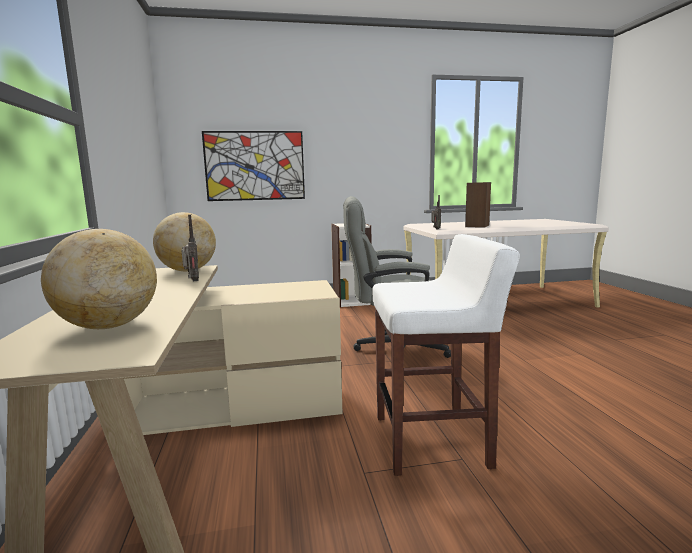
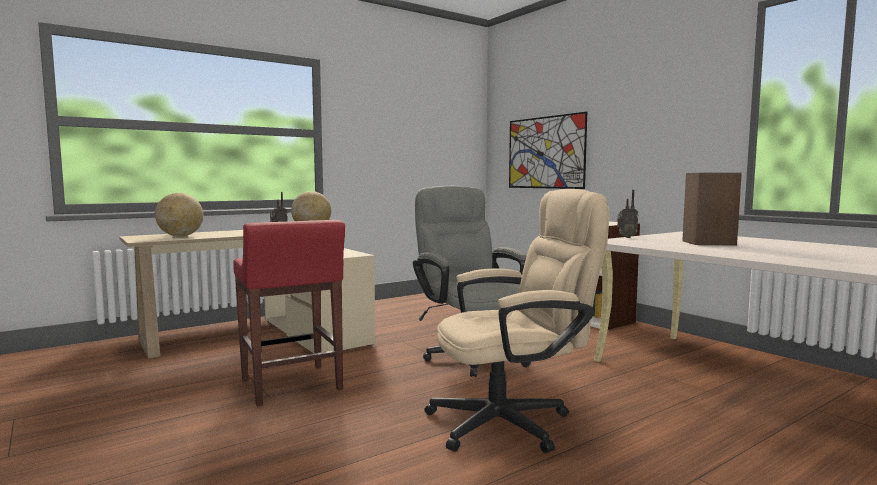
camera: 65 degrees right, 5 degrees down
white stool [372,234,520,476] -> red stool [233,220,345,406]
none -> beige office chair [424,189,610,453]

